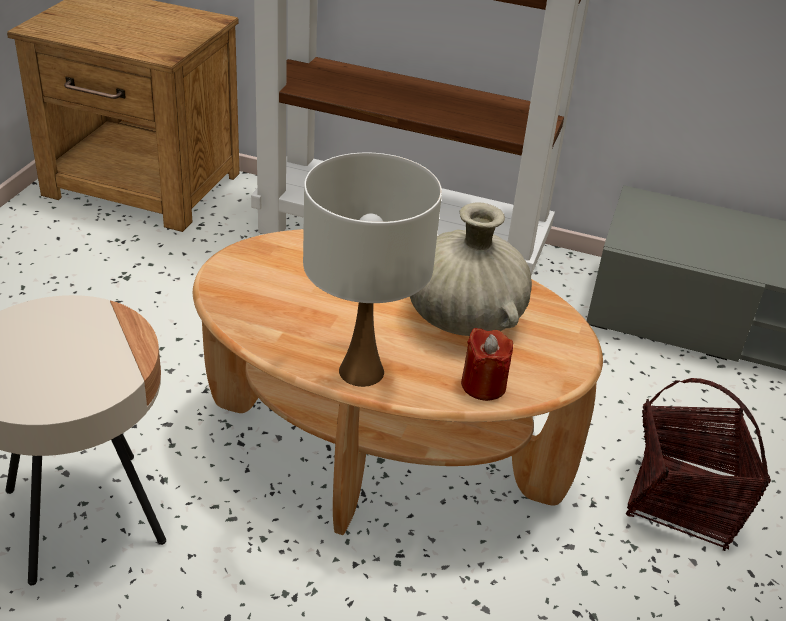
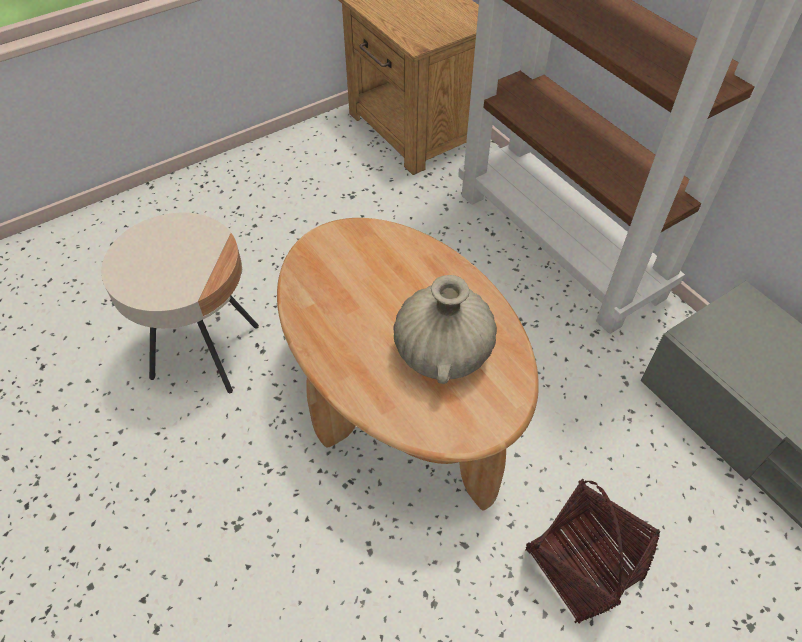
camera: 40 degrees right, 15 degrees up
white table lamp [303,153,442,387] -> none
red candle [461,328,513,401] -> none

